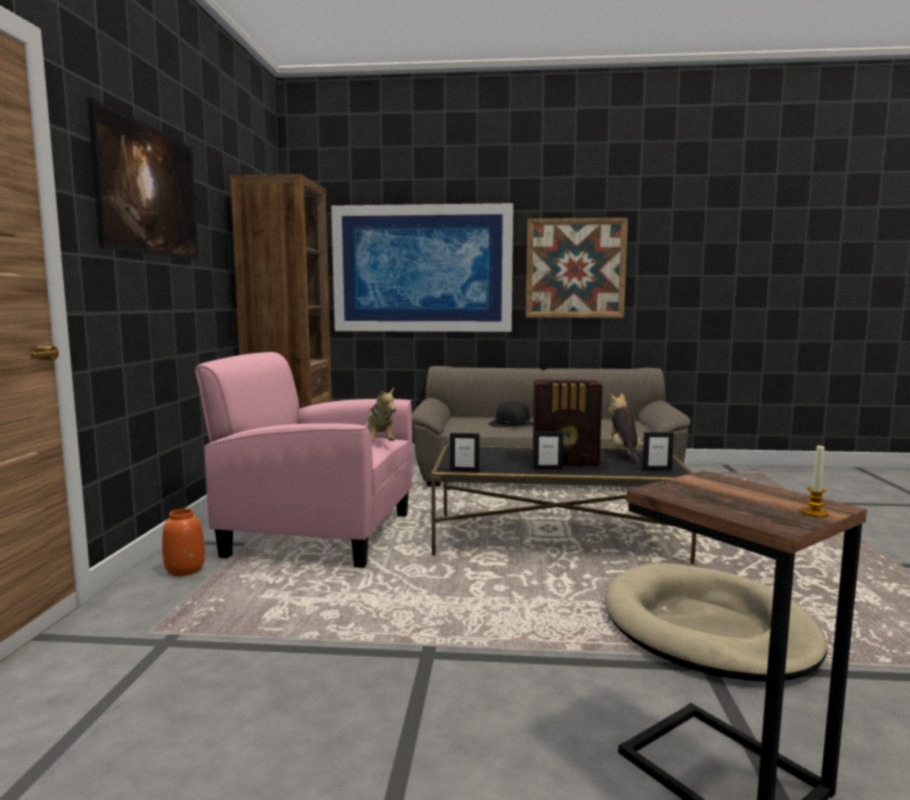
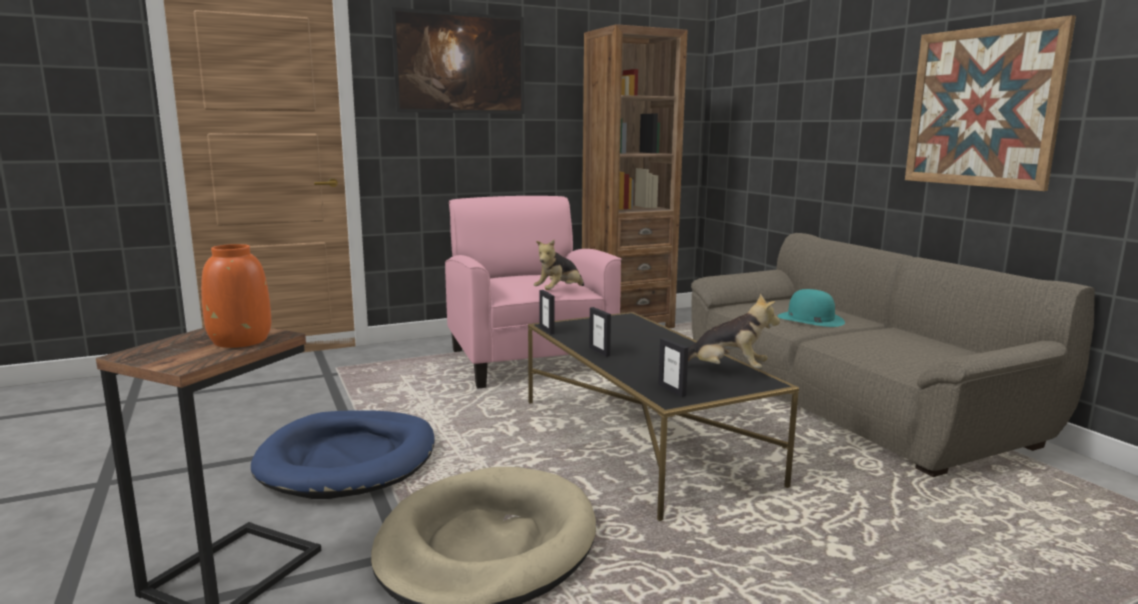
camera: 60 degrees right, 5 degrees up
orange vase [162,508,205,576] -> orange vase moved to [201,244,271,348]
picture [331,203,513,332] -> none
black hat [488,402,533,428] -> turquoise hat [778,289,845,327]
radio [533,379,602,466] -> none
plush toy [608,394,643,464] -> plush toy turned 45 degrees clockwise [688,294,780,369]
candle [801,445,829,517] -> none
none -> blue dog bed [251,410,435,499]

